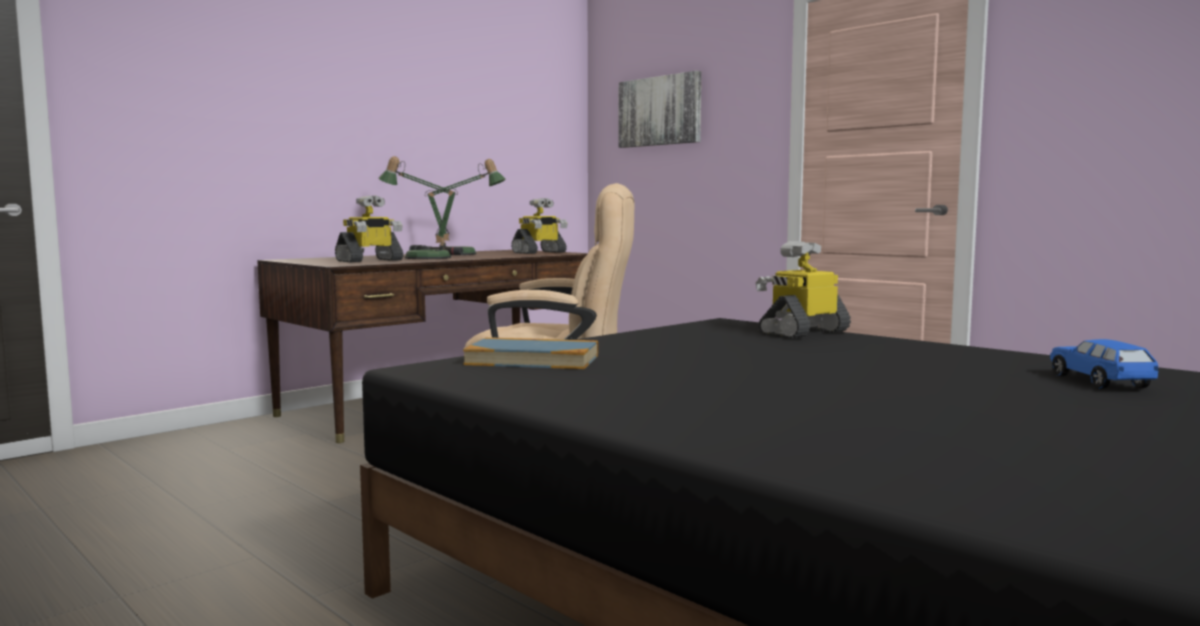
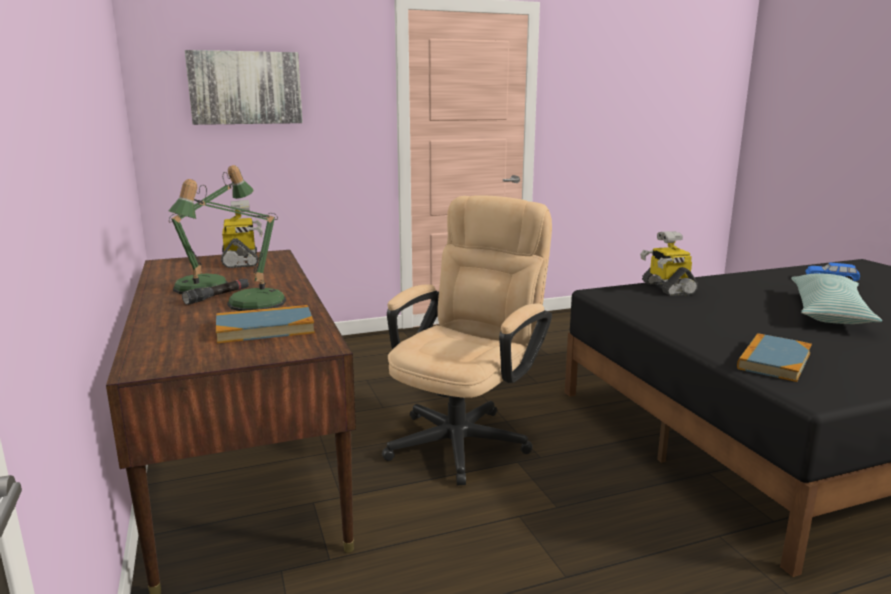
camera: 65 degrees left, 10 degrees up
toy robot [335,196,403,262] -> book [216,305,315,343]
none -> pillow [791,274,882,324]

